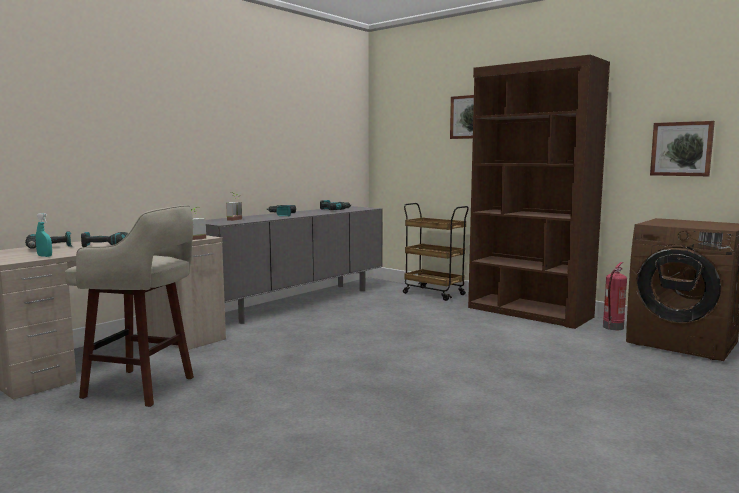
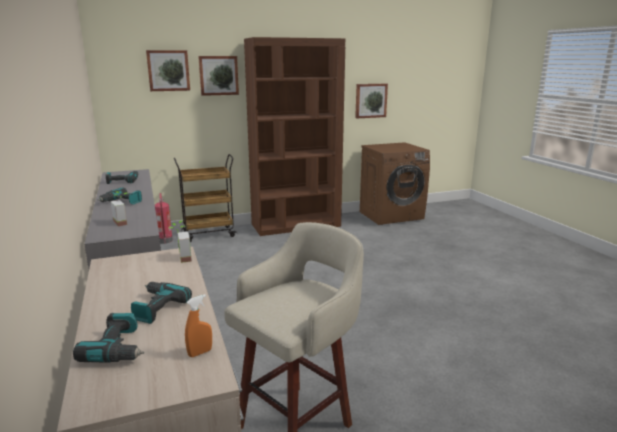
camera: 60 degrees left, 10 degrees up
turquoise spray bottle [36,213,52,257] -> orange spray bottle [185,294,212,357]
fire extinguisher [603,262,627,330] -> fire extinguisher moved to [155,193,173,244]
none -> picture [146,50,190,91]

